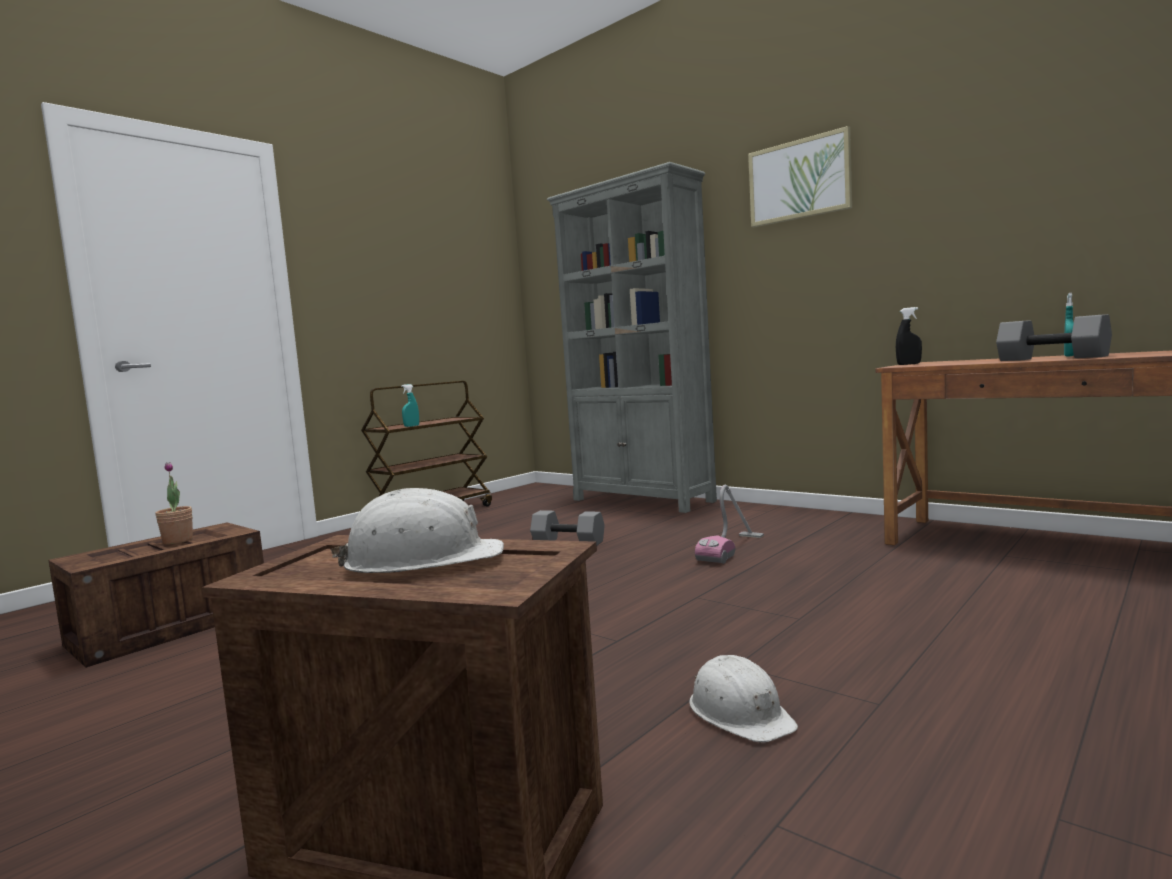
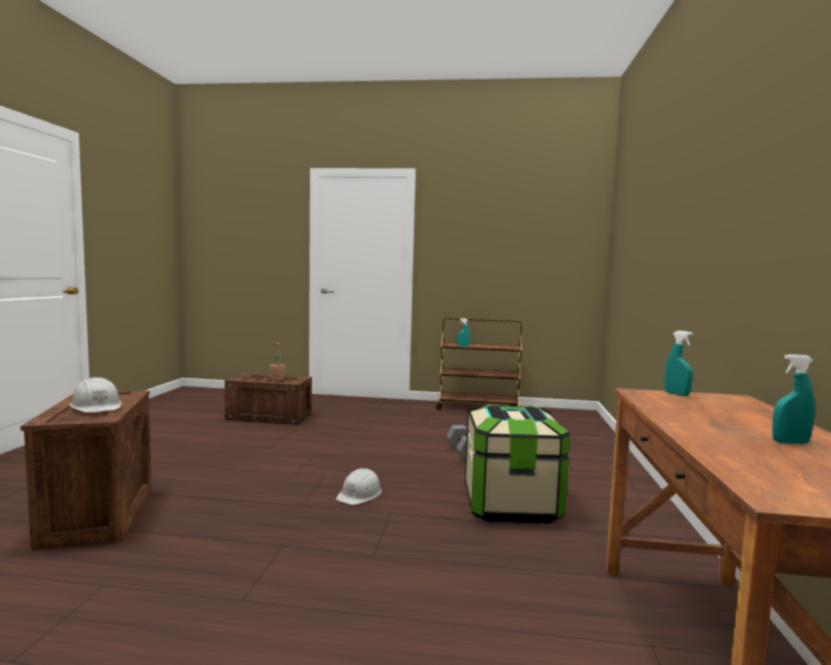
camera: 55 degrees right, 0 degrees up
grey bookcase [547,162,717,513] -> none
white hard hat [689,655,798,742] -> white hard hat moved to [336,468,382,505]
vacuum cleaner [695,484,764,564] -> storage box [465,404,570,524]
picture [748,126,852,227] -> none
black spray bottle [896,307,922,365] -> turquoise spray bottle [664,331,693,396]
grey dumbbell [996,314,1112,361] -> none

